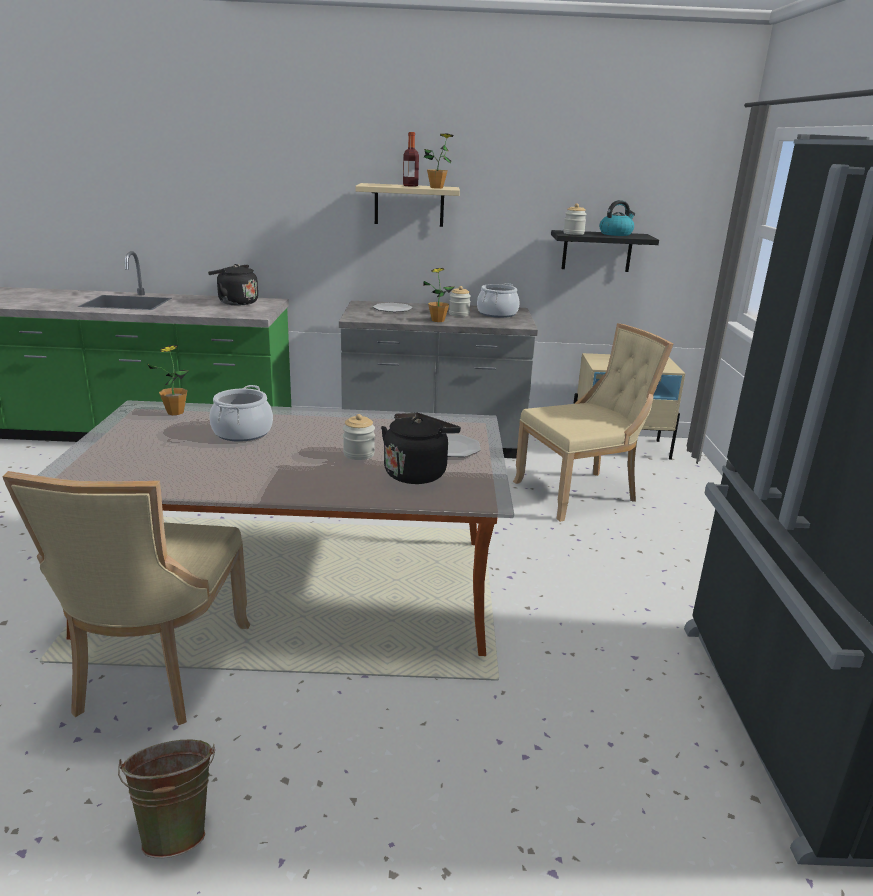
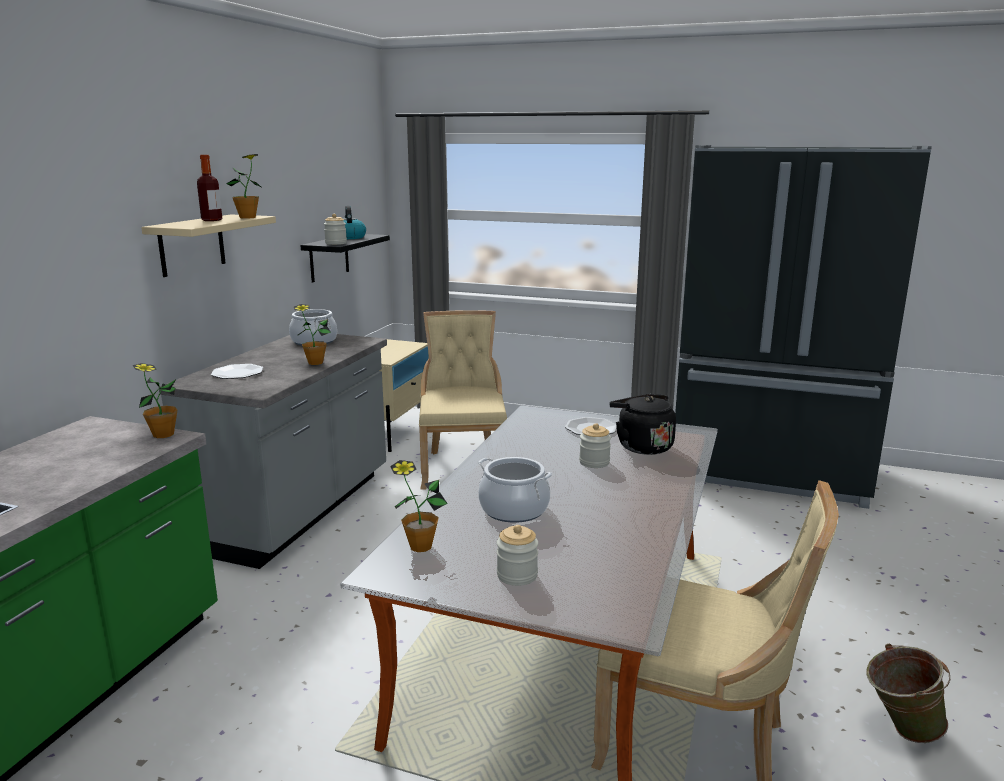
camera: 70 degrees left, 5 degrees down
black kettle [208,264,258,305] -> none
jar [449,286,471,317] -> jar moved to [497,525,538,586]
none -> potted plant [132,363,178,438]

